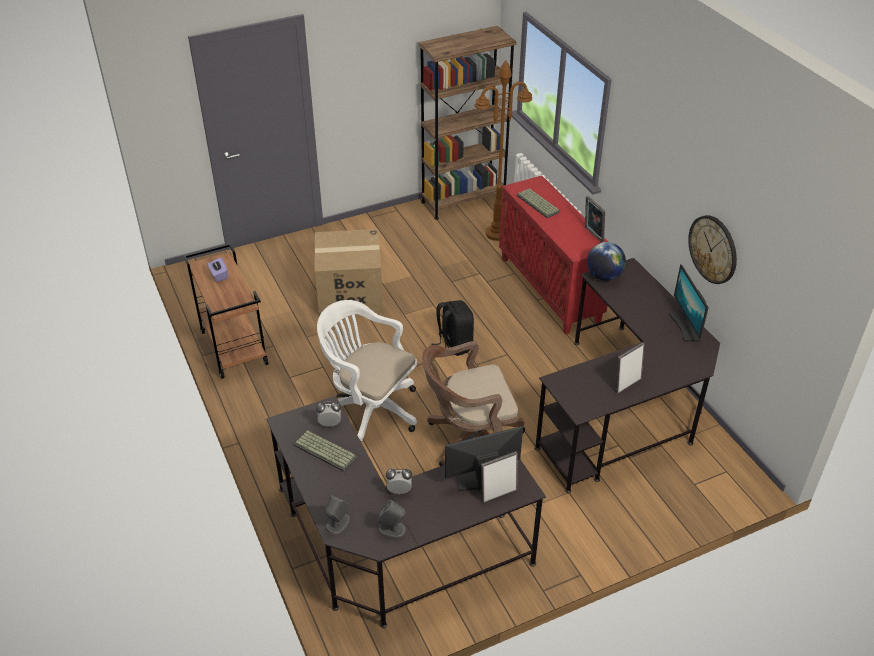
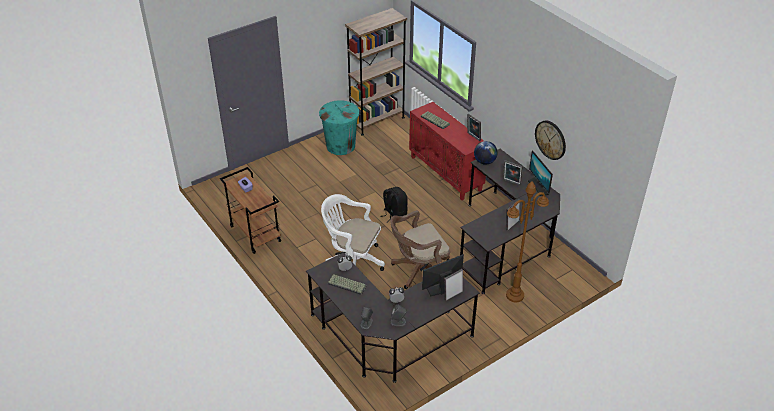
camera: 10 degrees left, 0 degrees up
cardboard box [315,229,383,316] -> none
brown floor lamp [475,60,532,241] -> brown floor lamp moved to [506,181,549,302]
none -> turquoise trash can [319,100,359,155]
none -> picture frame [503,160,523,186]

